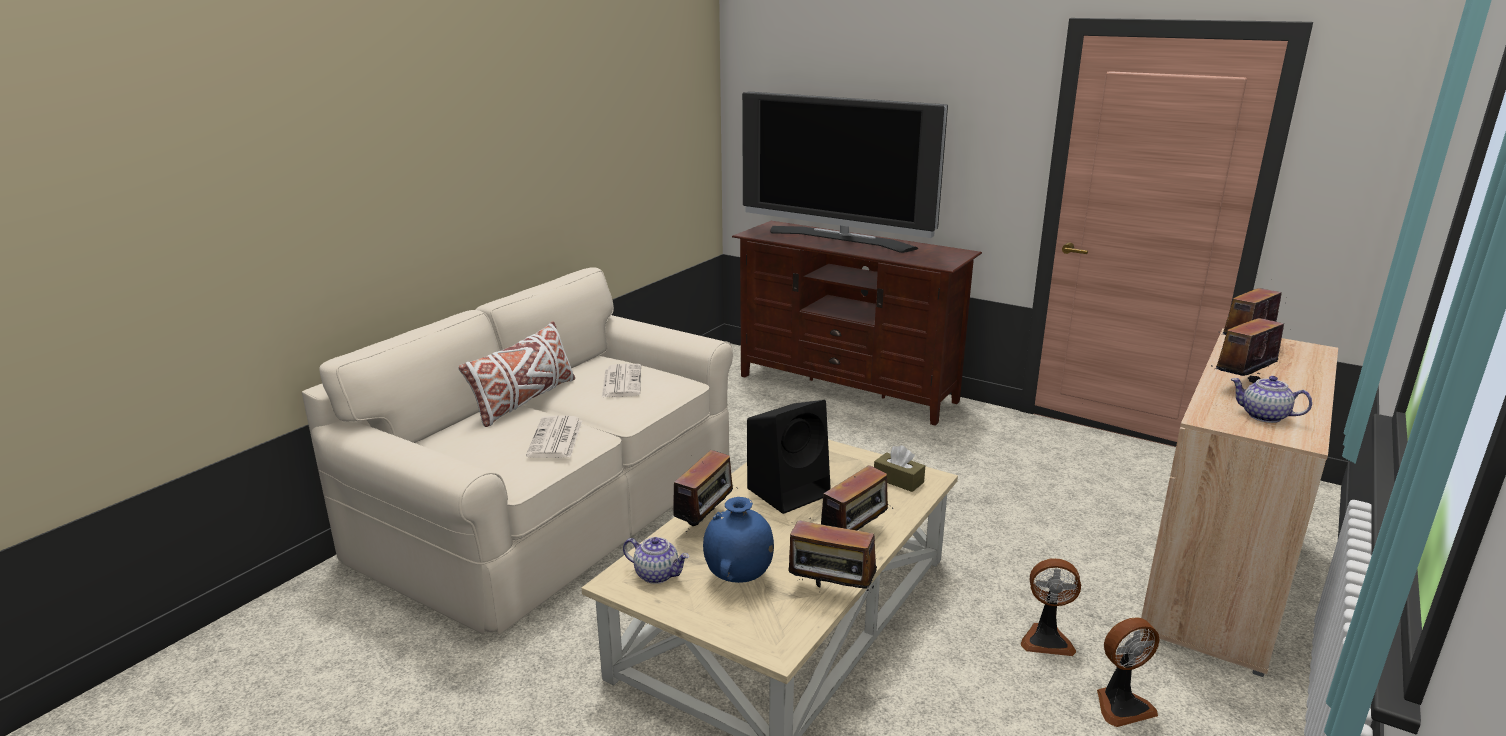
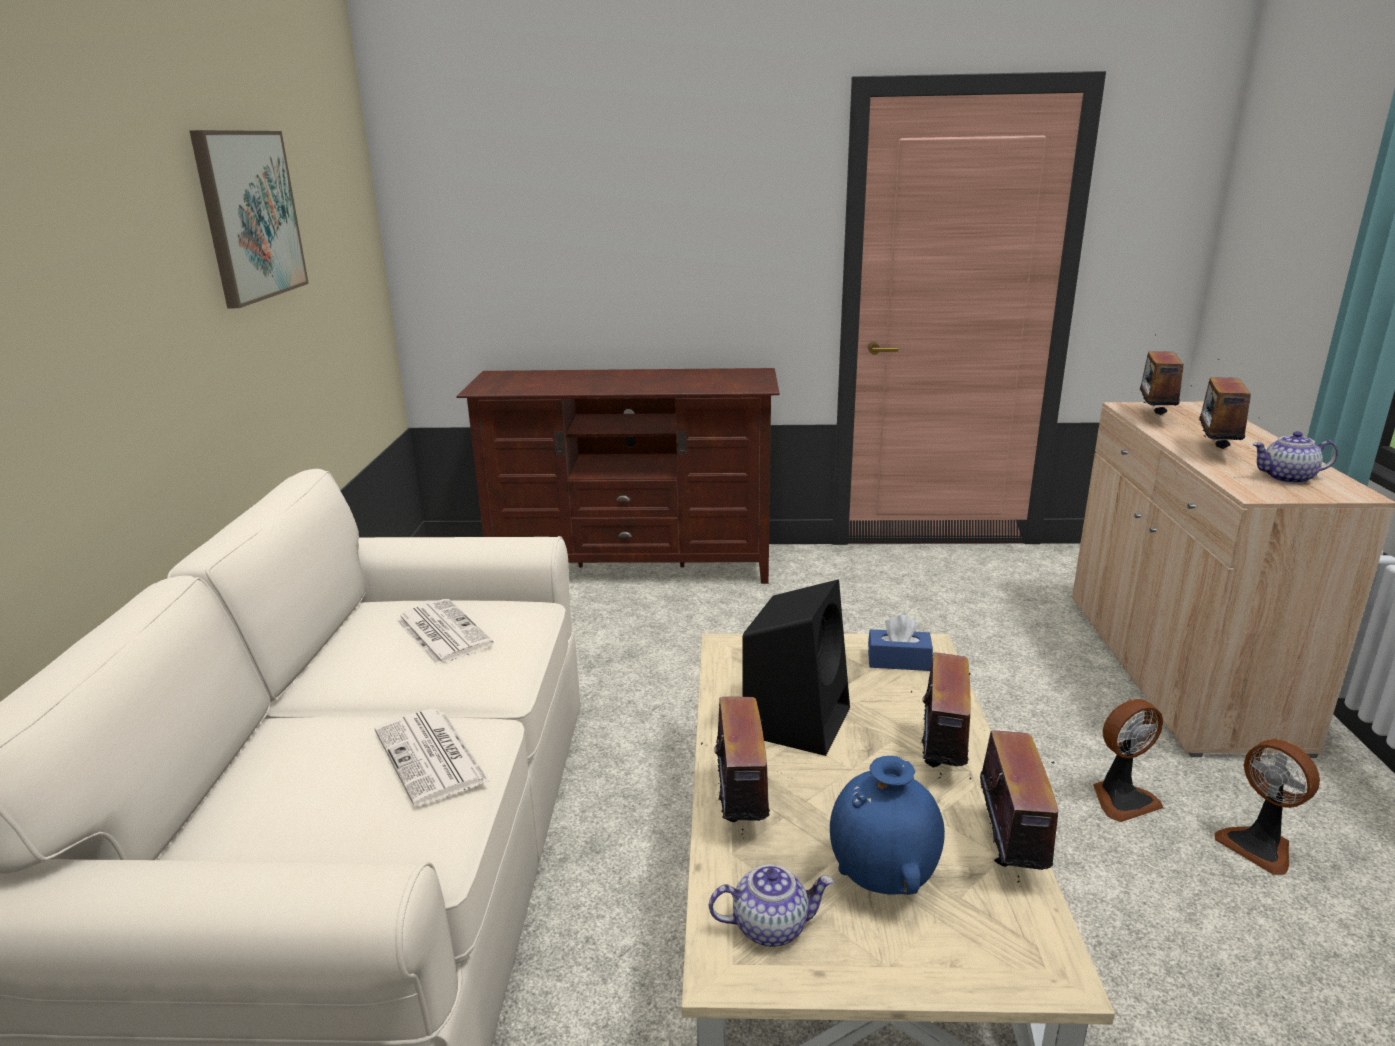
camera: 30 degrees left, 0 degrees up
white pillow [458,321,575,427] -> none
television [742,91,948,253] -> none
radio [788,518,877,591] -> radio turned 75 degrees counterclockwise [969,730,1071,883]
brown tissue box [874,445,925,492] -> blue tissue box [868,615,933,671]
fan [1097,618,1160,727] -> fan turned 105 degrees clockwise [1214,739,1320,875]
none -> picture [189,130,309,308]

